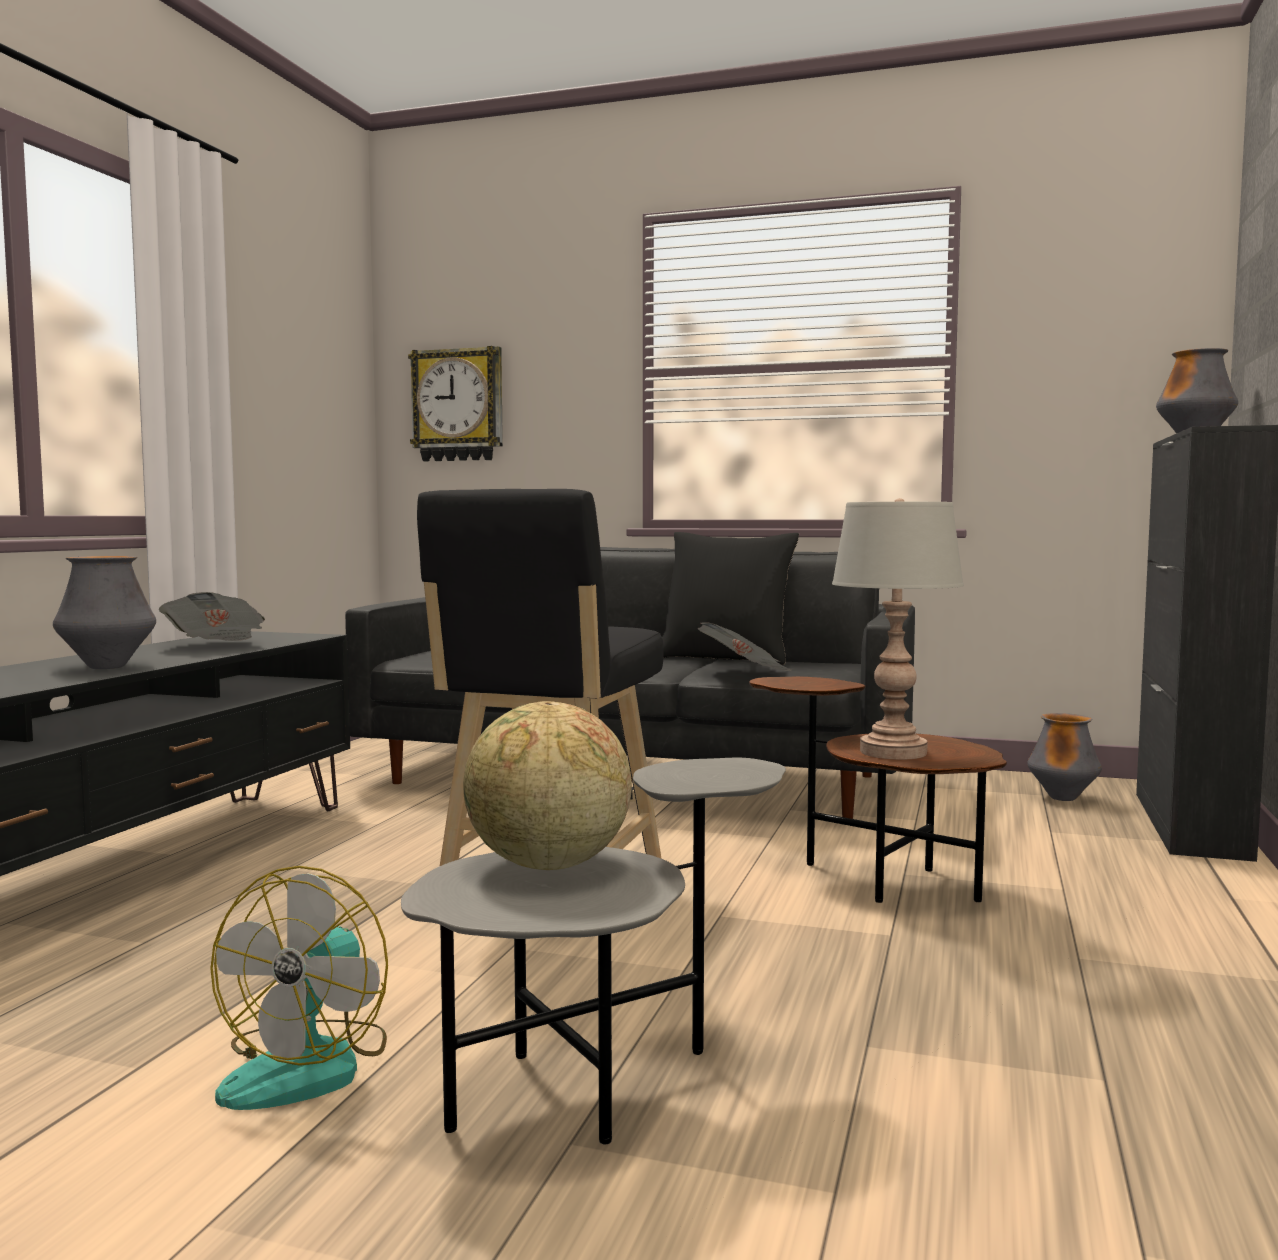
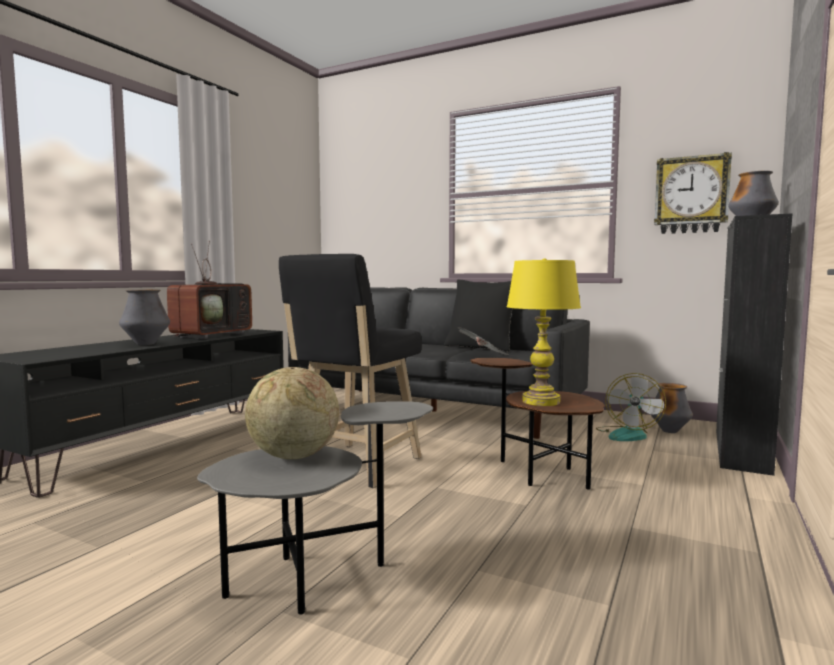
camera: 10 degrees right, 0 degrees up
newspaper [159,592,265,641] -> television [167,241,252,339]
fan [210,866,388,1110] -> fan moved to [596,373,666,441]
wall clock [408,346,503,461] -> wall clock moved to [654,152,732,234]
grey table lamp [832,498,964,760] -> yellow table lamp [507,259,581,406]

